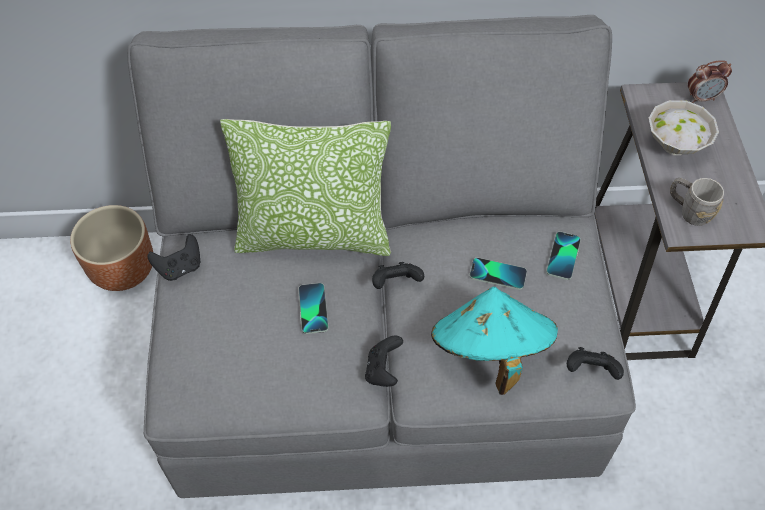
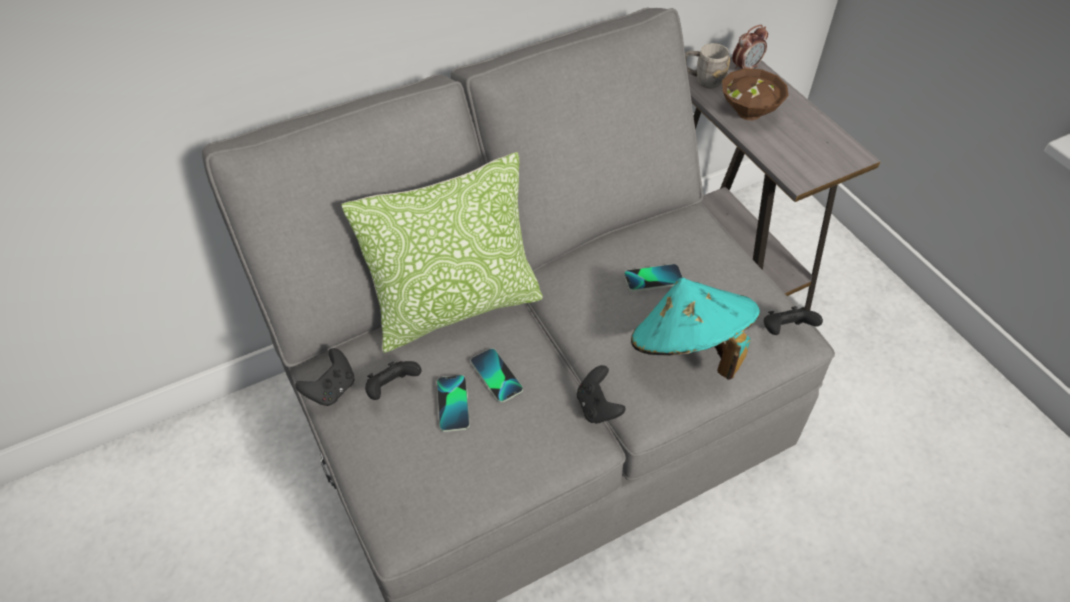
camera: 25 degrees left, 5 degrees down
brown planter [70,205,153,291] -> none
black game controller [372,262,424,289] -> black game controller moved to [365,361,422,400]
phone [546,232,581,280] -> phone moved to [437,375,470,432]
white bowl [649,100,719,155] -> brown bowl [722,68,789,120]
grey mug [670,178,724,226] -> grey mug moved to [685,43,730,88]

